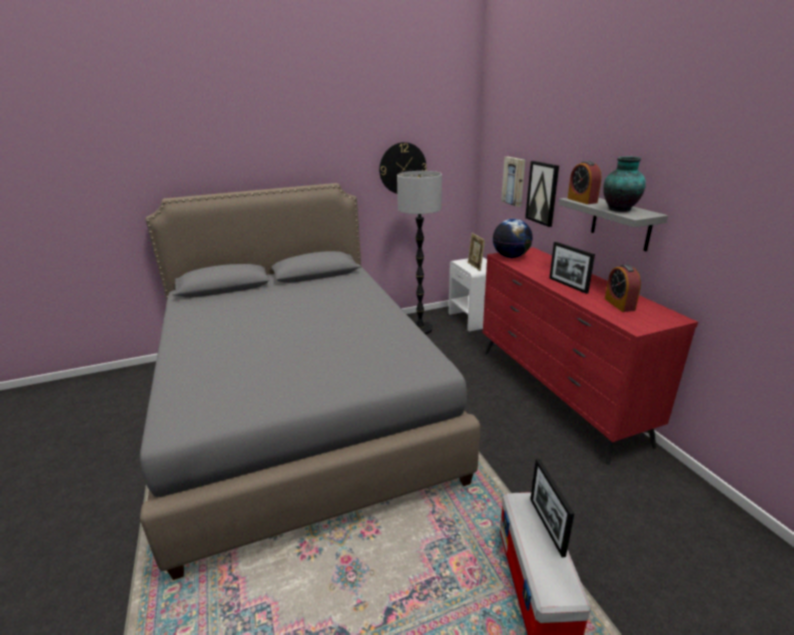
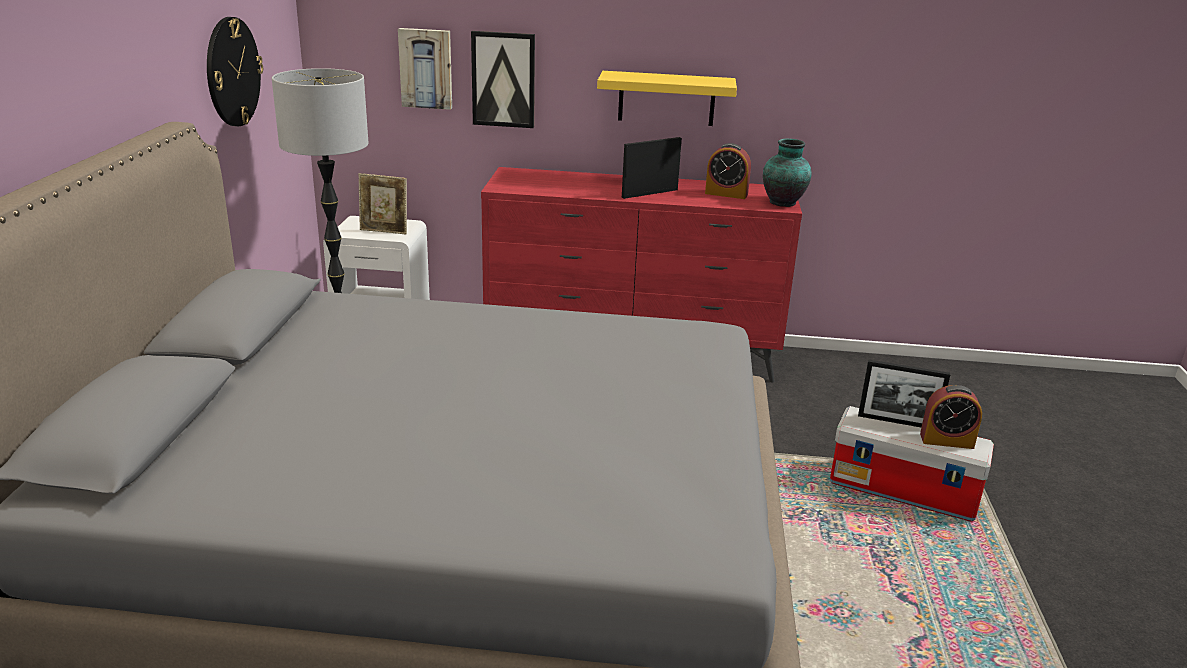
camera: 65 degrees left, 0 degrees up
globe [493,219,533,258] -> none
picture frame [549,242,595,294] -> picture frame turned 150 degrees clockwise [622,137,682,199]
grey shelf [559,198,668,251] -> yellow shelf [597,71,737,126]
alarm clock [567,161,601,204] -> alarm clock moved to [920,385,982,449]
vase [603,156,646,212] -> vase moved to [763,139,811,207]

